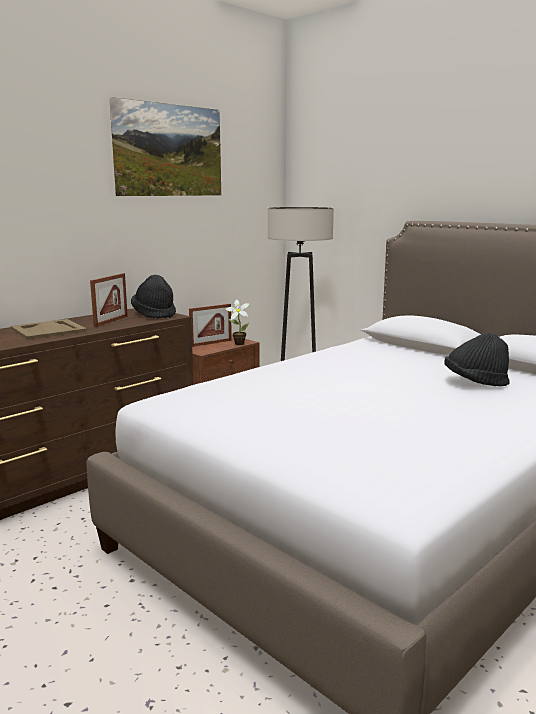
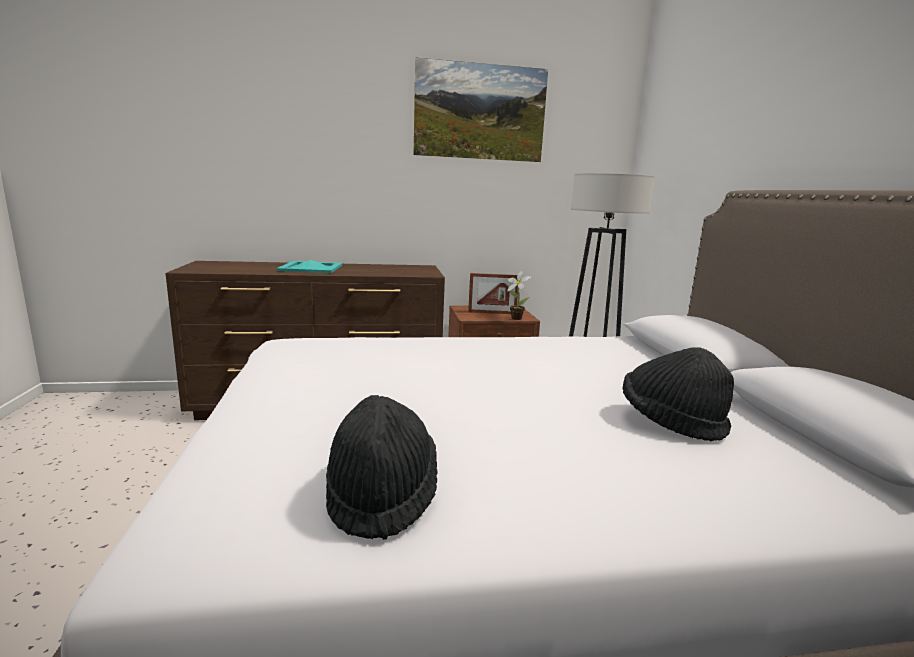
camera: 35 degrees right, 0 degrees up
beige tray [11,319,87,340] -> turquoise tray [277,260,342,273]
picture frame [90,273,128,327] -> none
black hat [131,275,176,319] -> black hat moved to [326,395,437,540]

